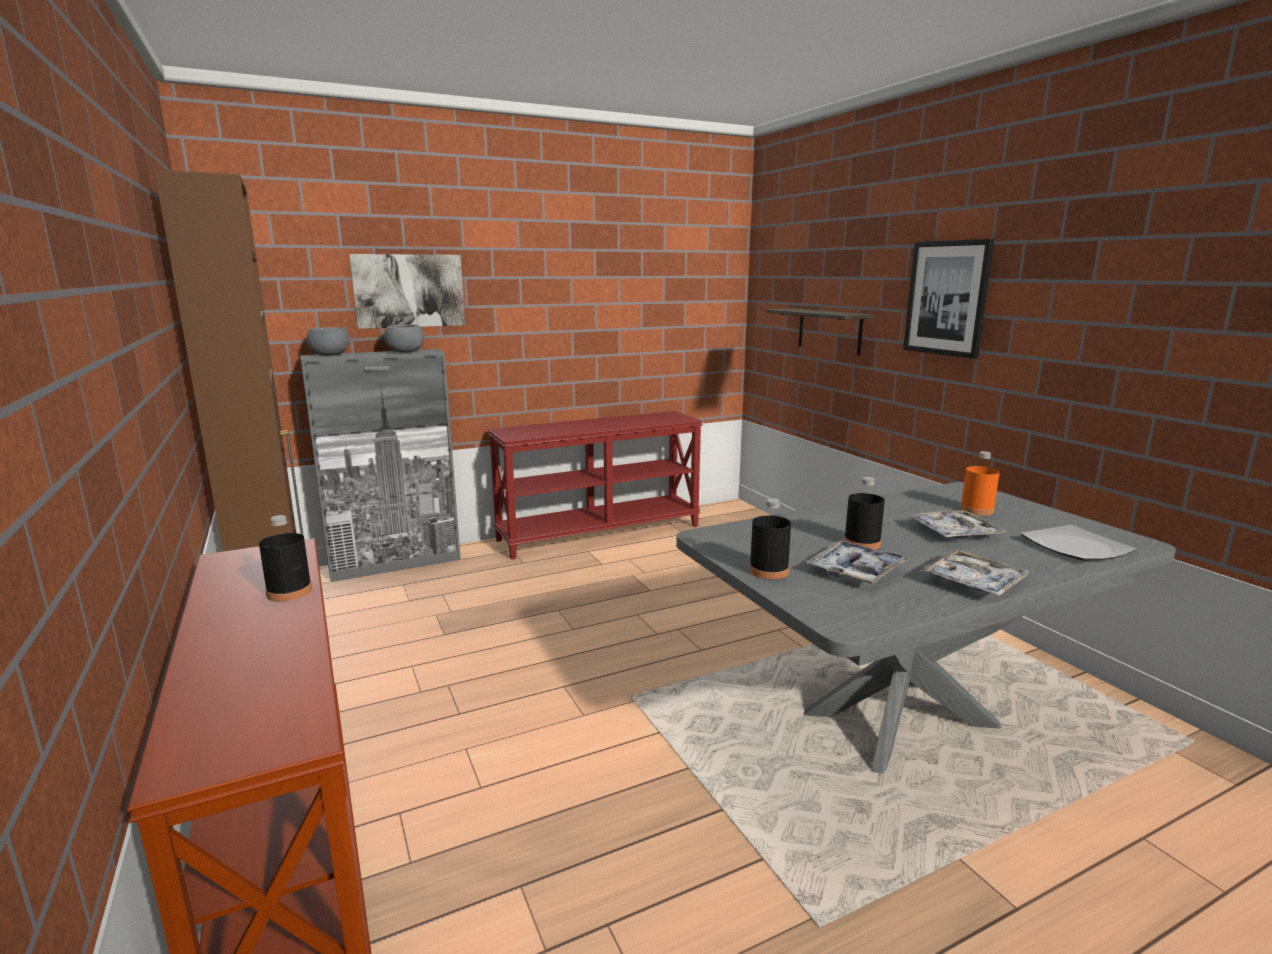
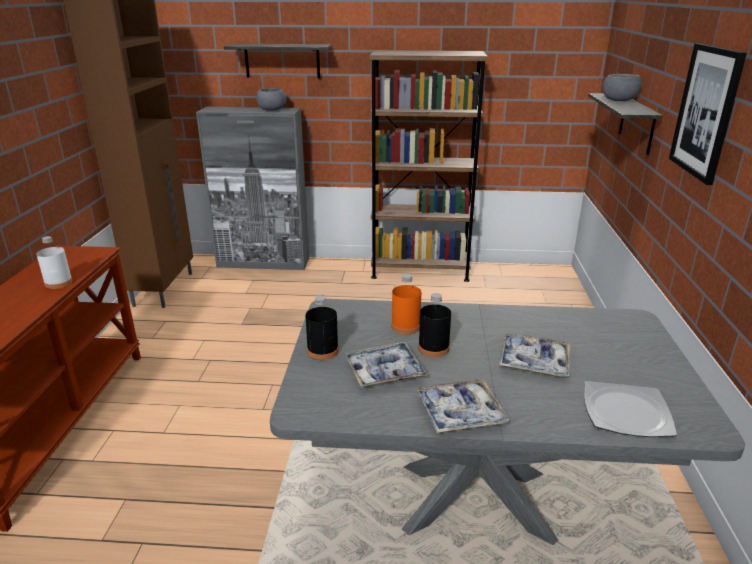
camera: 30 degrees right, 10 degrees up
black bottle [259,515,312,602] -> white bottle [36,236,73,289]
grey bowl [307,327,350,356] -> grey bowl moved to [603,74,642,101]
picture [349,254,465,329] -> shelf [224,44,331,78]
red console table [488,411,703,560] -> brown bookcase [370,50,488,282]
orange bottle [960,451,1000,516] -> orange bottle moved to [391,274,421,335]

